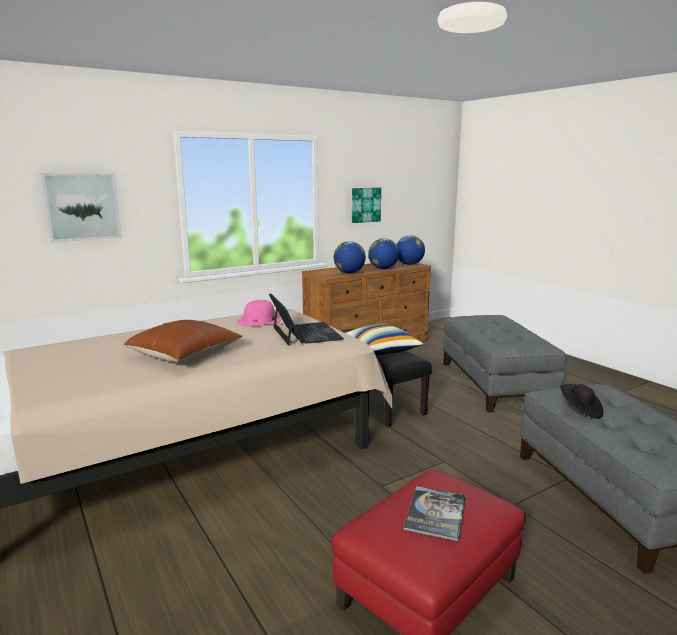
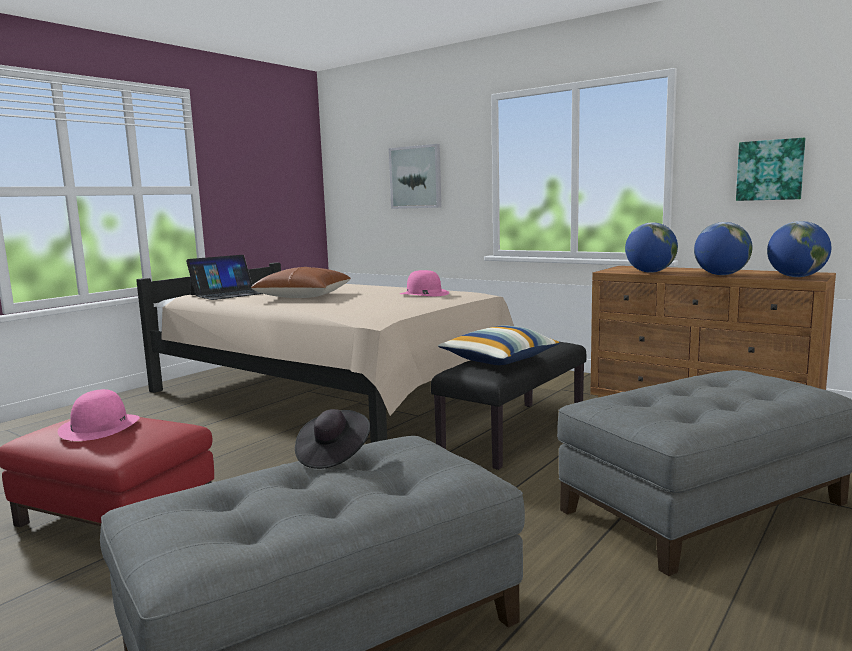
camera: 70 degrees right, 5 degrees down
laptop [269,293,344,345] -> laptop moved to [186,255,262,300]
book [403,486,466,542] -> pink hat [58,389,140,441]

